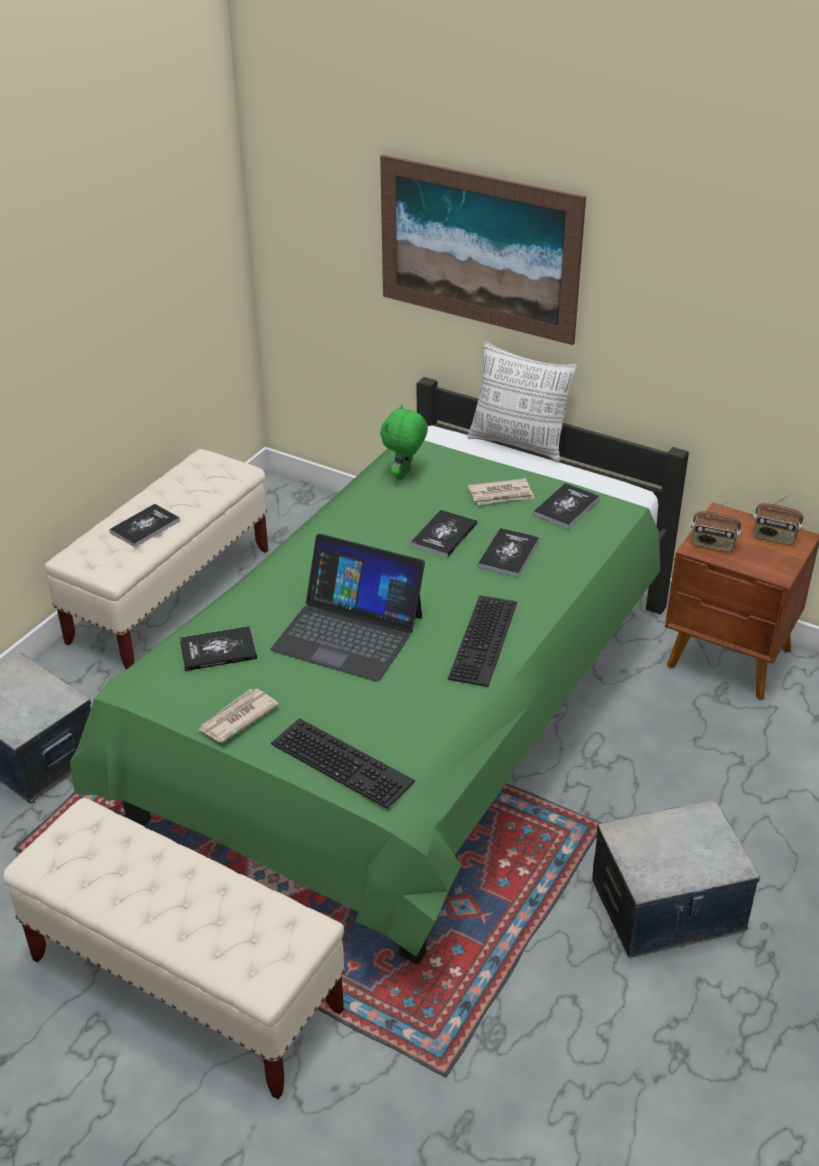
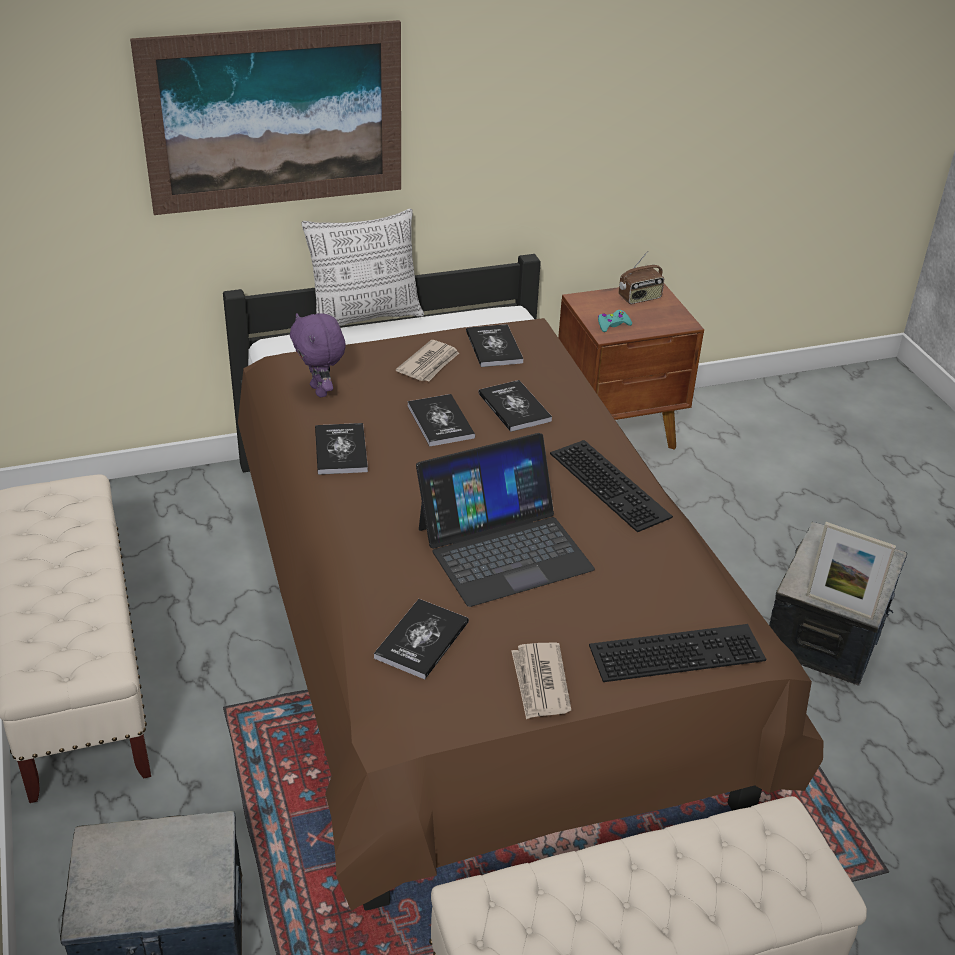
camera: 50 degrees left, 0 degrees up
green bed [70,377,689,964] -> brown bed [223,254,824,911]
book [109,504,180,547] -> book moved to [315,423,368,475]
green plush toy [380,404,428,480] -> purple plush toy [290,313,346,397]
radio [691,500,742,552] -> turquoise game controller [598,310,632,332]
none -> picture frame [806,522,896,620]

